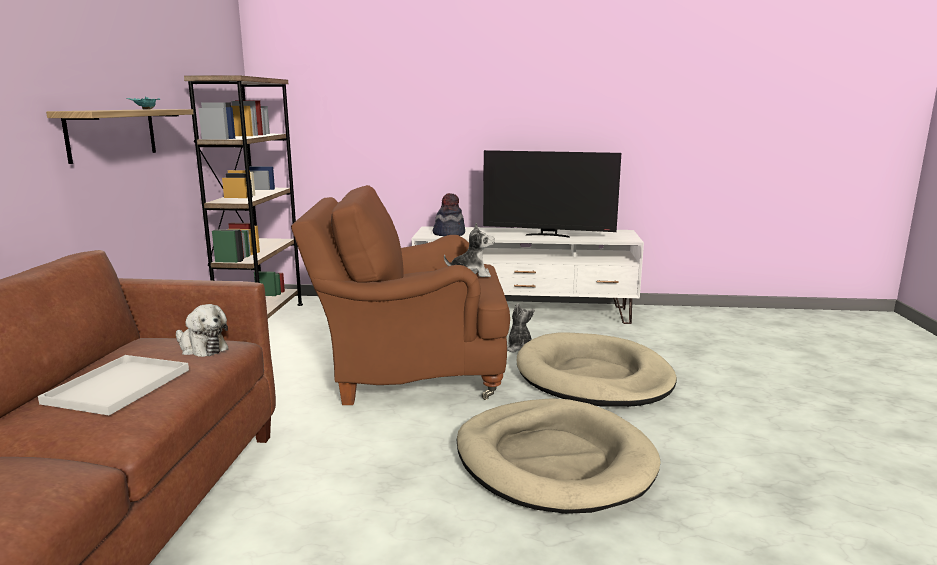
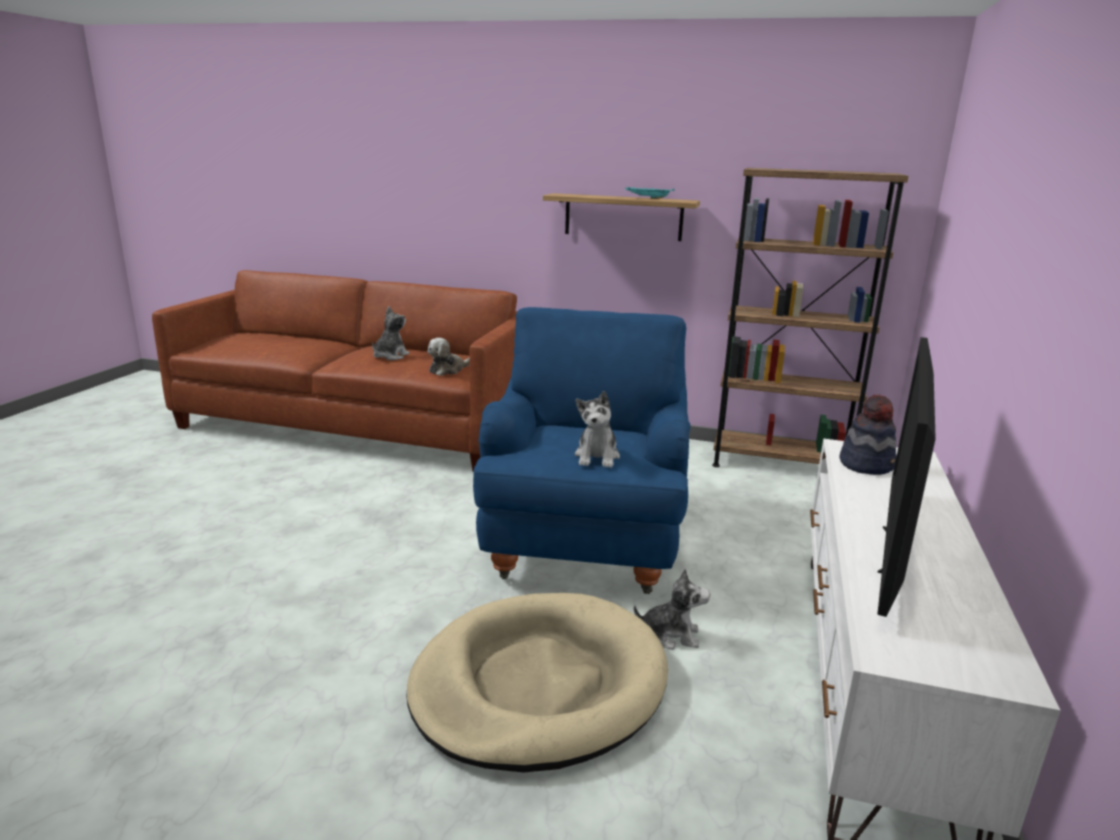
camera: 100 degrees right, 5 degrees up
white tray [38,355,189,415] -> plush toy [372,306,410,360]
brown armchair [291,185,510,405] -> blue armchair [473,307,690,594]
beige dog bed [457,398,661,514] -> none

